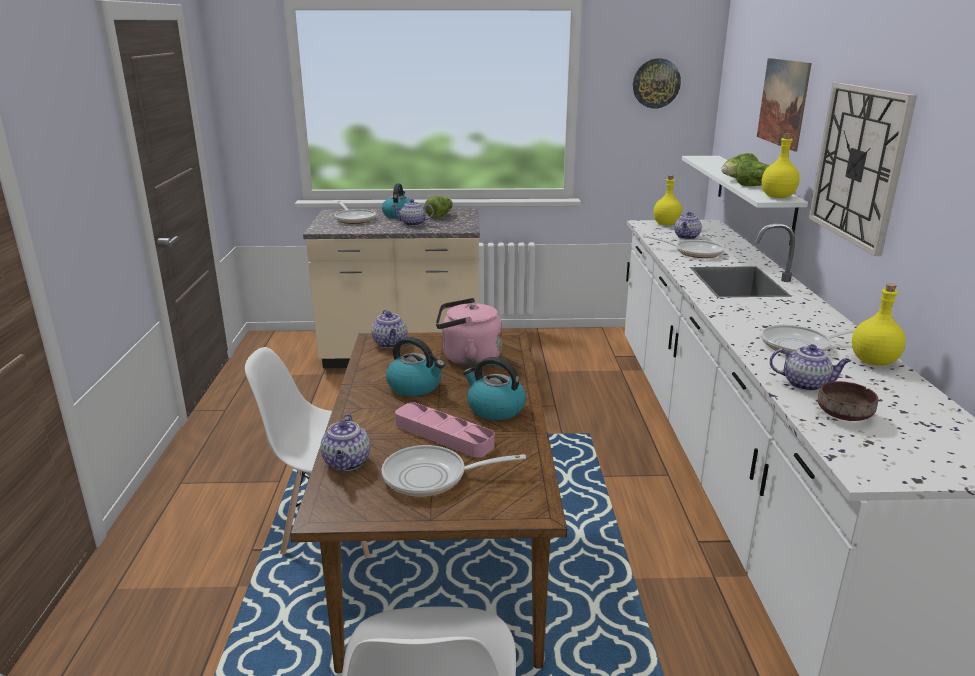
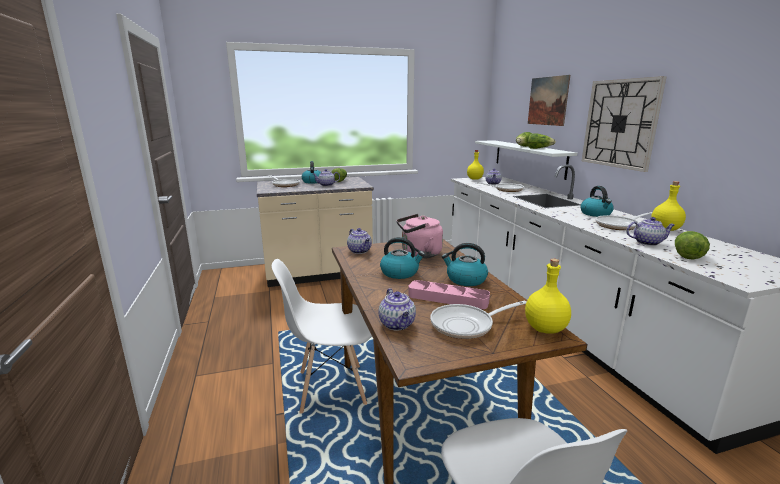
camera: 15 degrees left, 5 degrees down
wall clock [633,58,681,108] -> none
yellow bottle [761,133,800,198] -> yellow bottle moved to [525,259,571,334]
brown bowl [818,381,878,421] -> lettuce [675,231,710,259]
none -> kettle [580,186,614,217]

